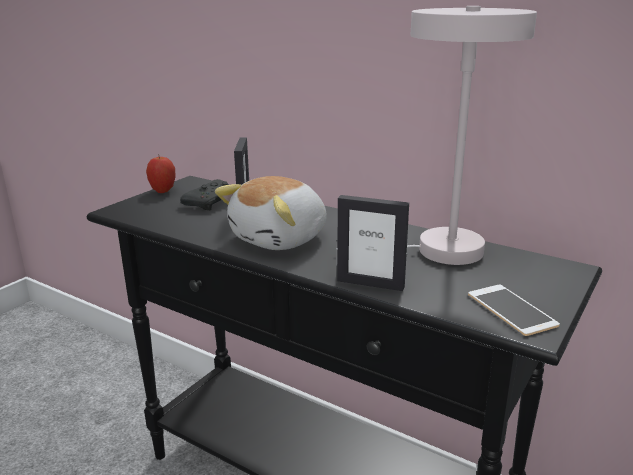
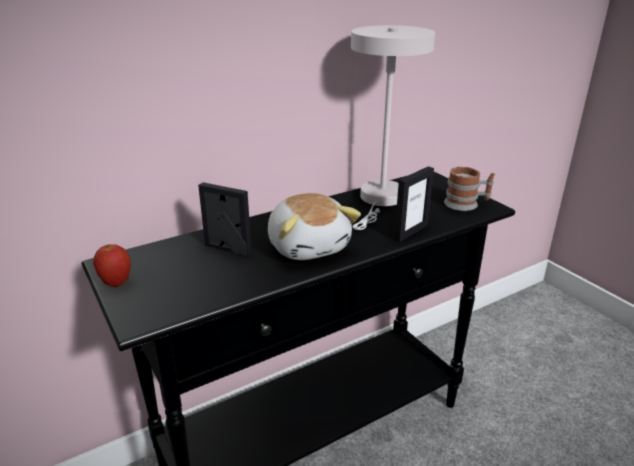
camera: 65 degrees left, 5 degrees up
black game controller [180,179,229,210] -> none
phone [468,285,560,336] -> mug [444,166,495,211]

